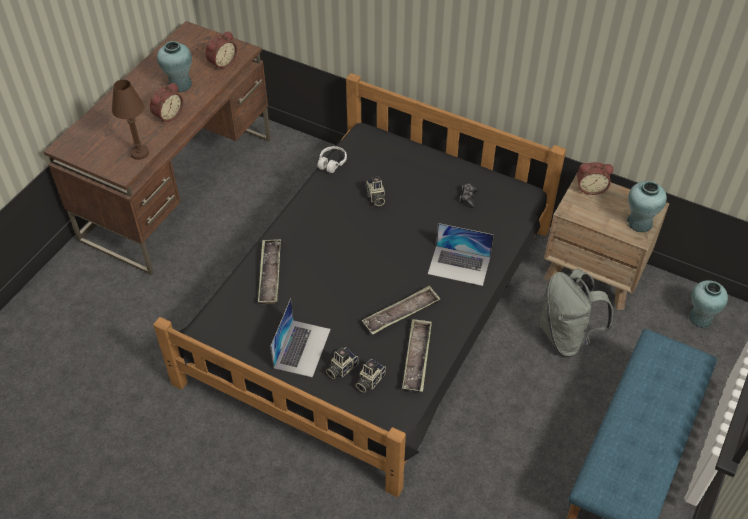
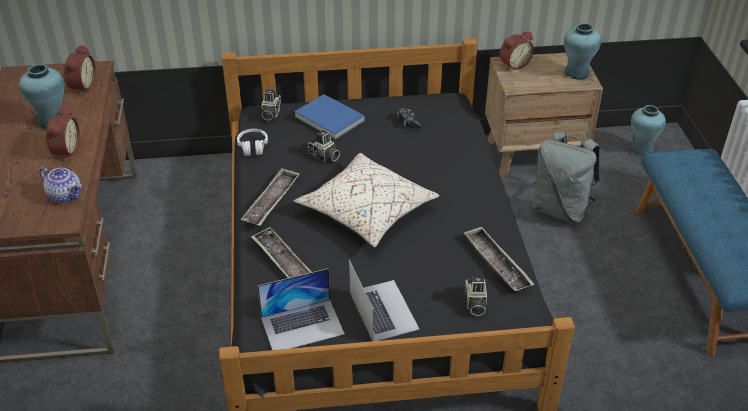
camera: 35 degrees left, 10 degrees down
brown table lamp [112,80,149,160] -> teapot [39,167,81,203]
camera [326,347,358,379] -> camera moved to [260,89,281,120]
tray [362,286,440,335] -> tray moved to [241,168,300,227]
laptop [428,223,494,286] -> laptop moved to [257,268,345,350]
none -> blue book [294,94,366,140]
none -> beige pillow [294,153,439,248]

